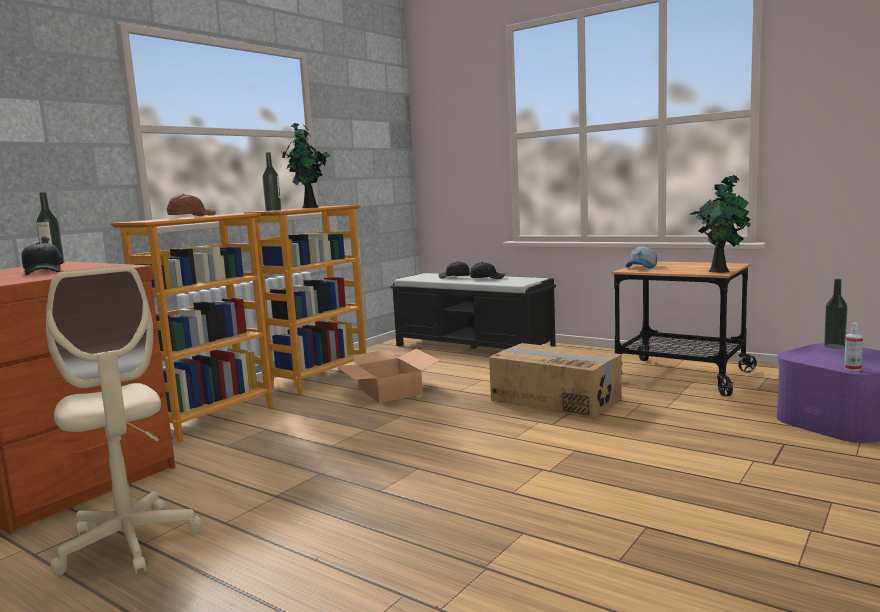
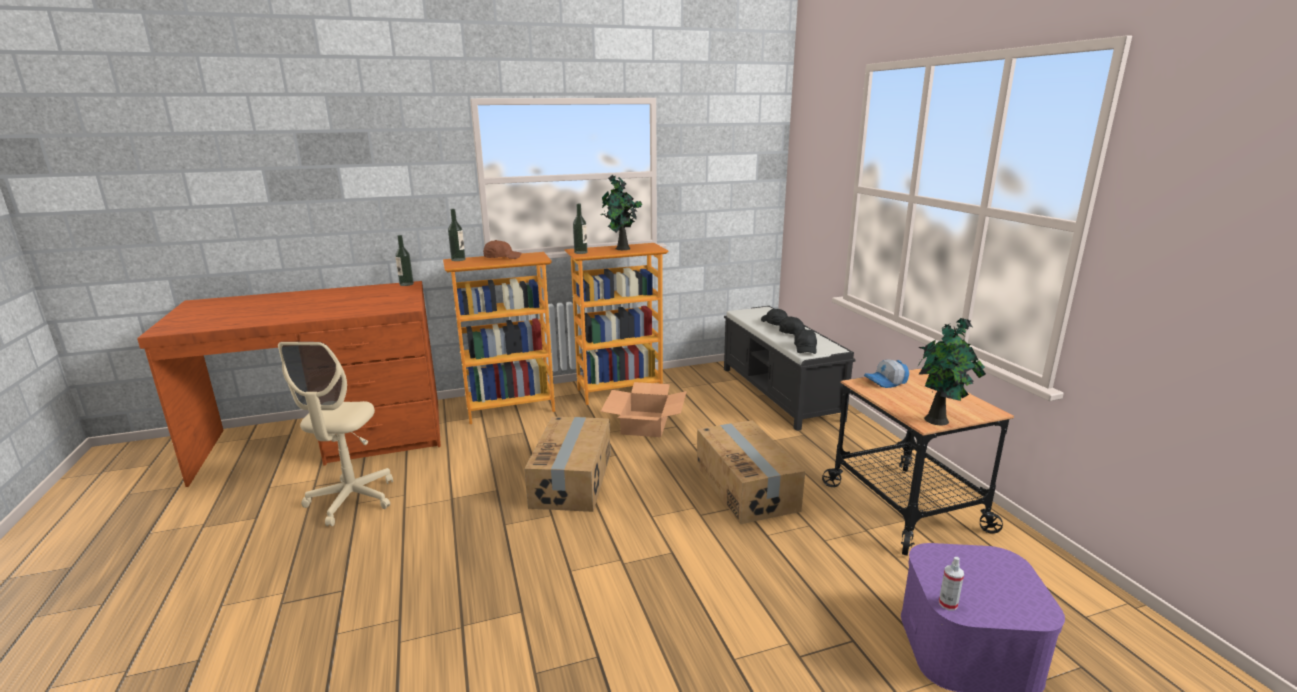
camera: 35 degrees right, 10 degrees up
black cap [22,242,63,275] -> black cap moved to [794,329,817,354]
bottle [824,279,848,349] -> bottle moved to [448,209,466,261]
none -> cardboard box [524,417,610,512]

